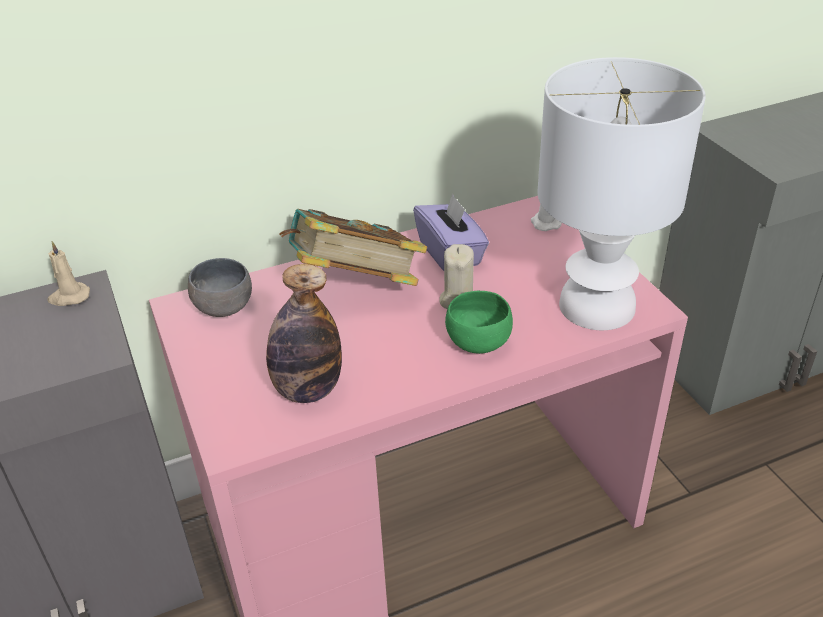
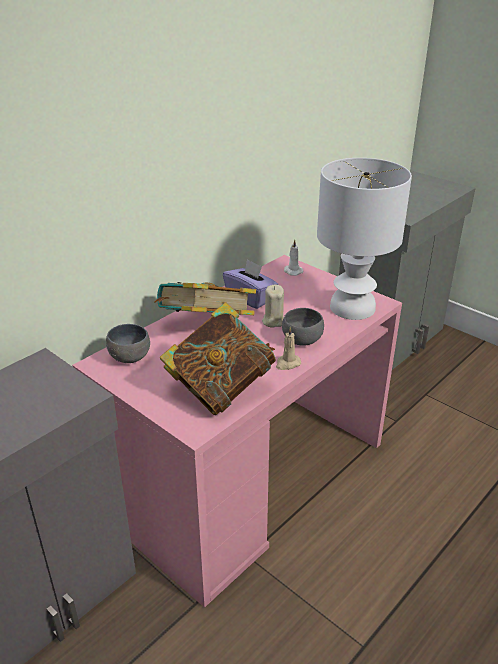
camera: 25 degrees left, 5 degrees down
beige candle [47,241,90,306] -> beige candle moved to [276,327,301,370]
bottle [266,264,342,403] -> book [160,302,276,415]
green bowl [445,291,513,354] -> grey bowl [282,308,324,346]

